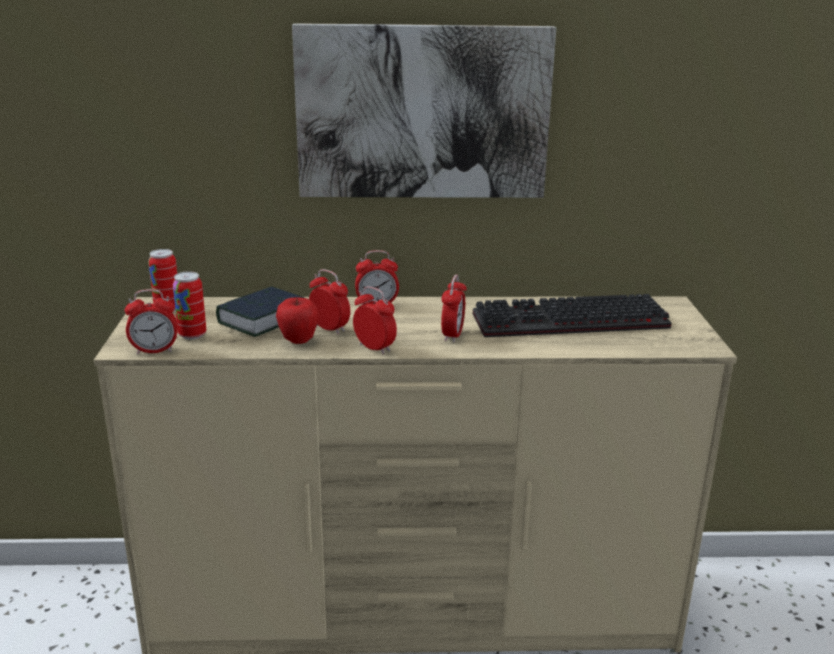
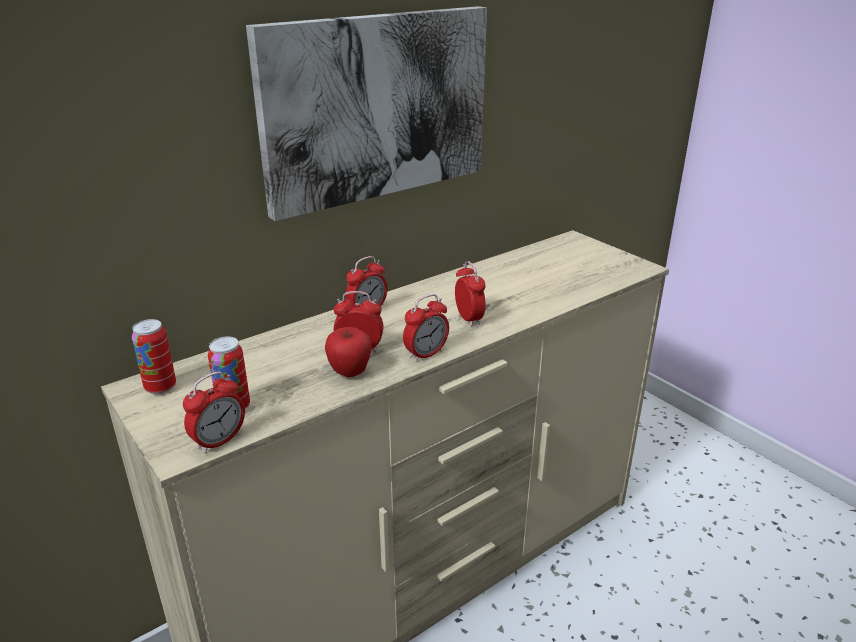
camera: 35 degrees left, 5 degrees up
book [216,286,304,337] -> none
alarm clock [353,286,397,355] -> alarm clock turned 135 degrees clockwise [403,294,449,362]
keyboard [473,294,672,337] -> none

